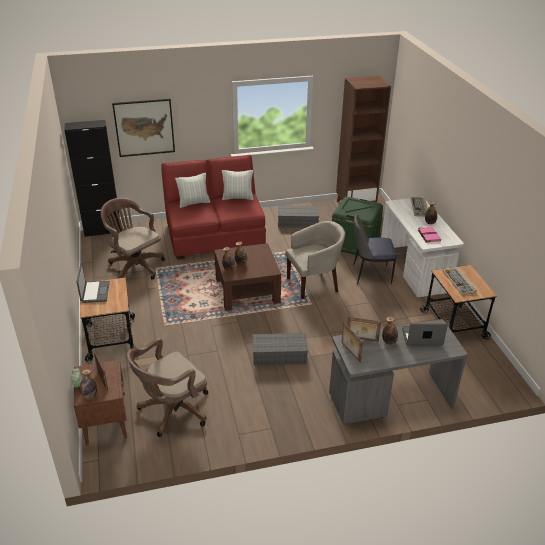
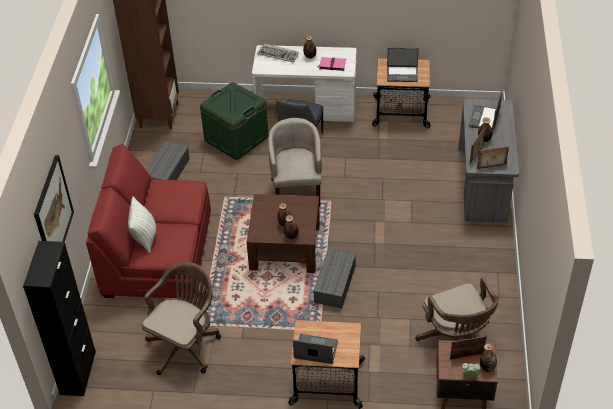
camera: 70 degrees left, 10 degrees up
brown office chair [101,198,165,280] -> brown office chair turned 150 degrees clockwise [142,262,221,375]
pillow [222,170,254,200] -> none
grey storage box [253,333,308,366] -> grey storage box moved to [313,248,356,309]
keyboard [443,268,477,295] -> laptop [387,48,419,82]

